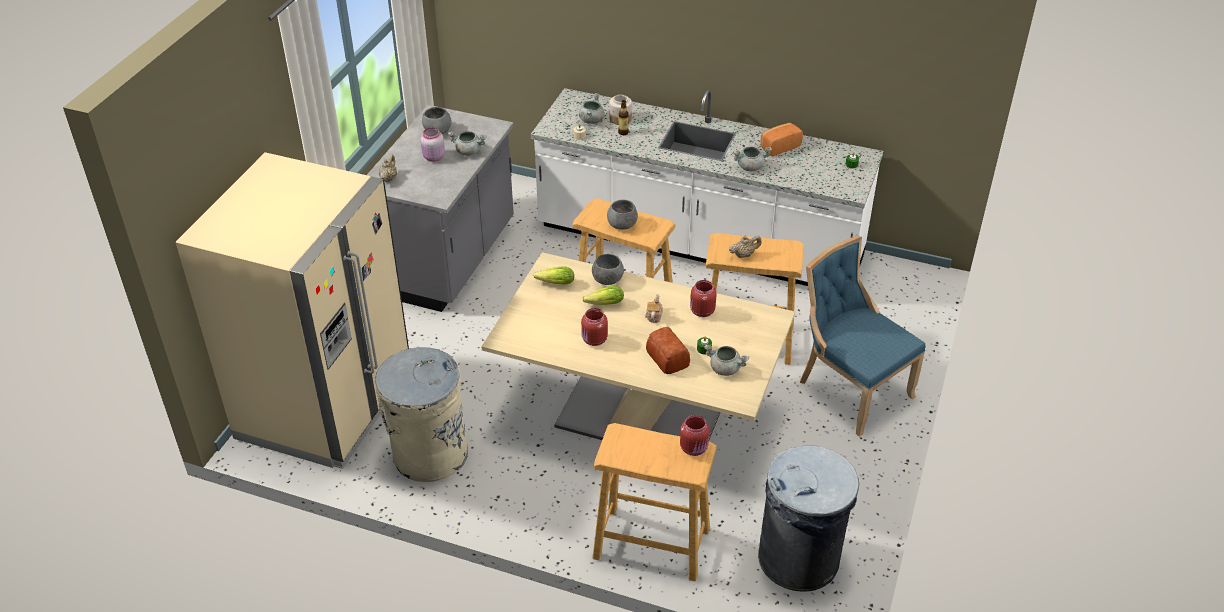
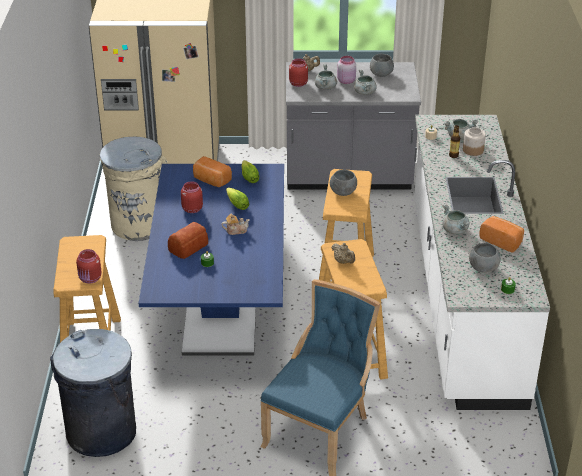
camera: 70 degrees right, 5 degrees down
beige dining table [481,252,795,440] -> blue dining table [139,164,284,355]
grey bowl [592,254,624,285] -> grey bowl moved to [469,243,501,273]
red jar [690,280,717,317] -> red jar moved to [289,58,308,87]
grey cooking pot [704,345,749,376] -> grey cooking pot moved to [315,64,337,90]
none -> bread [193,156,232,187]

